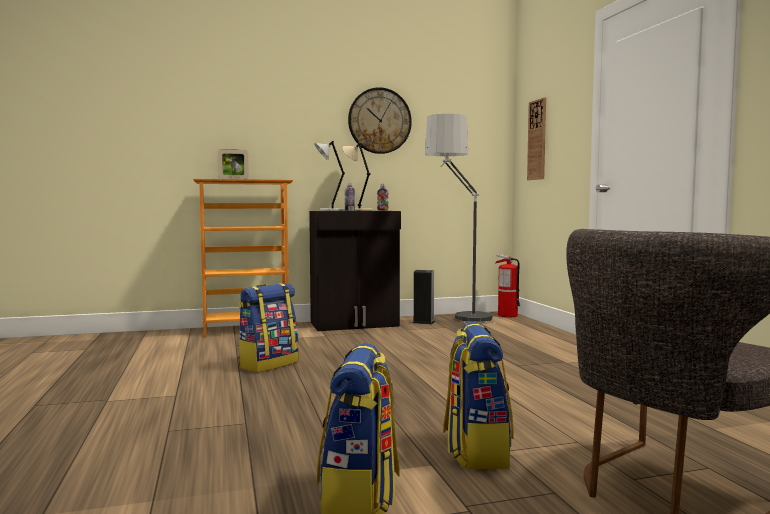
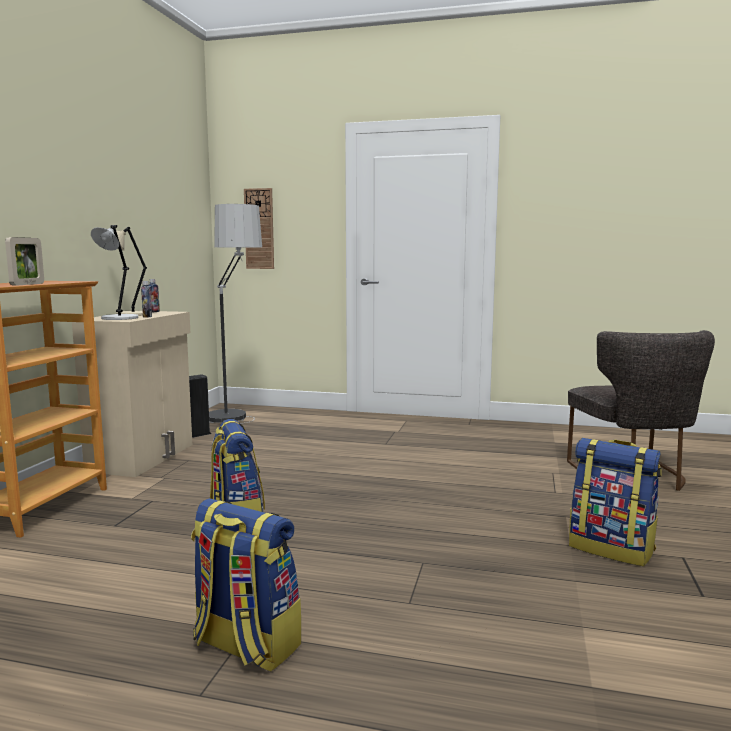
camera: 60 degrees left, 5 degrees up
black cabinet [309,211,401,331] -> beige cabinet [72,311,192,477]
wall clock [348,87,412,154] -> none
backpack [443,322,514,469] -> backpack moved to [191,498,301,672]
fire extinguisher [495,254,520,317] -> none

